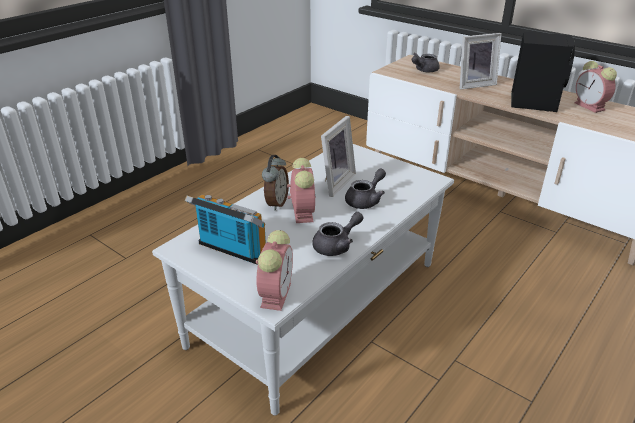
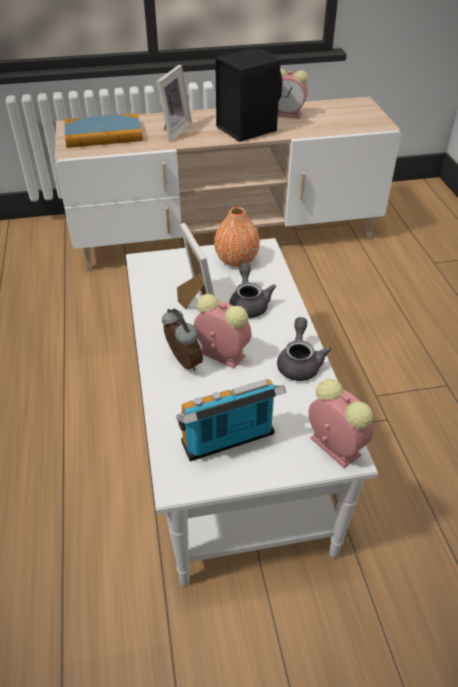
camera: 50 degrees left, 10 degrees up
grey teapot [411,53,440,72] -> book [64,113,143,148]
none -> orange vase [214,207,260,267]

